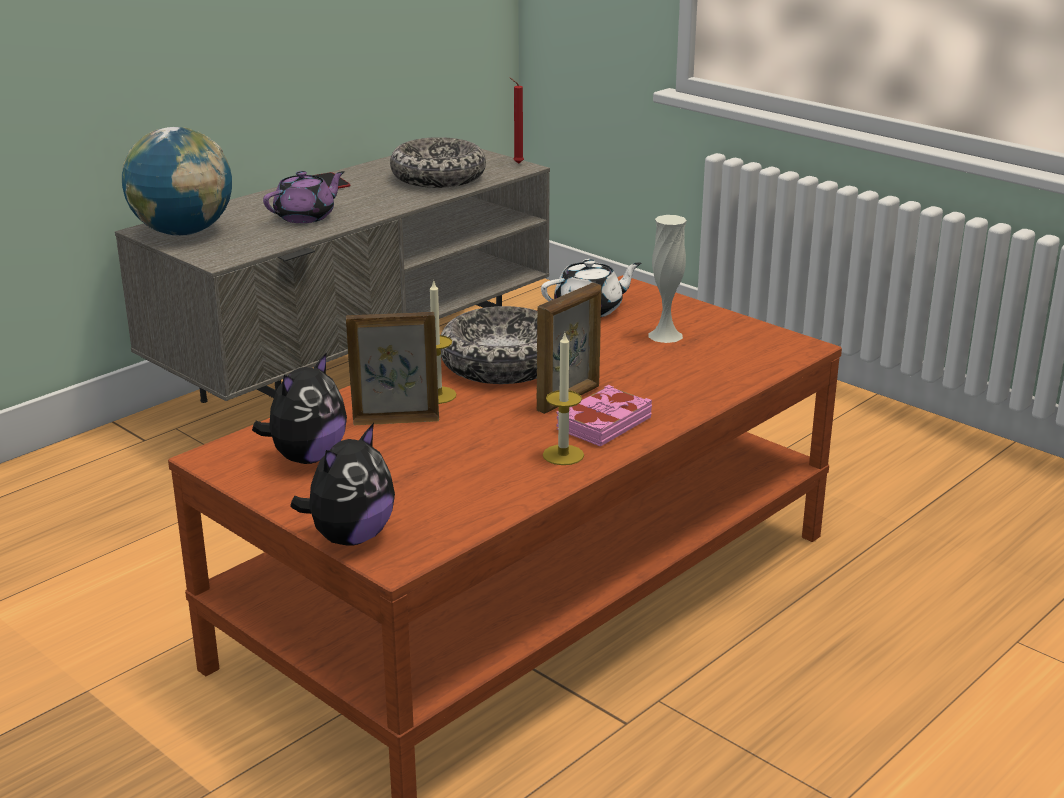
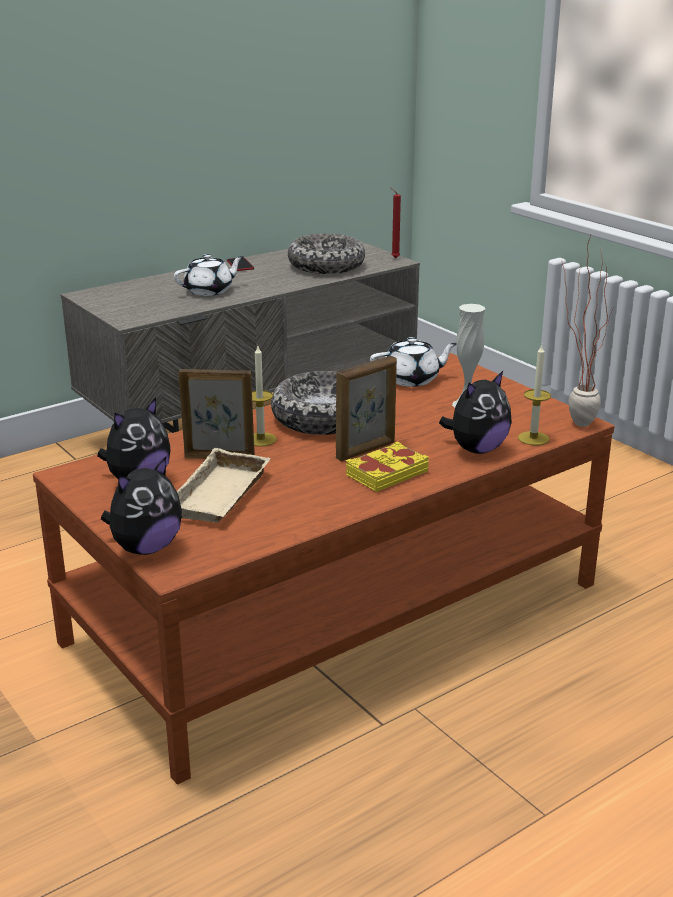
camera: 10 degrees right, 0 degrees up
globe [122,127,232,236] -> none
purple teapot [263,171,345,223] -> white teapot [174,254,244,296]
candle [543,332,584,465] -> candle moved to [518,345,551,445]
pink book [557,385,652,447] -> yellow book [346,441,428,492]
none -> beige tray [177,448,271,523]
none -> plush toy [439,371,512,454]
none -> potted plant [562,235,612,427]

